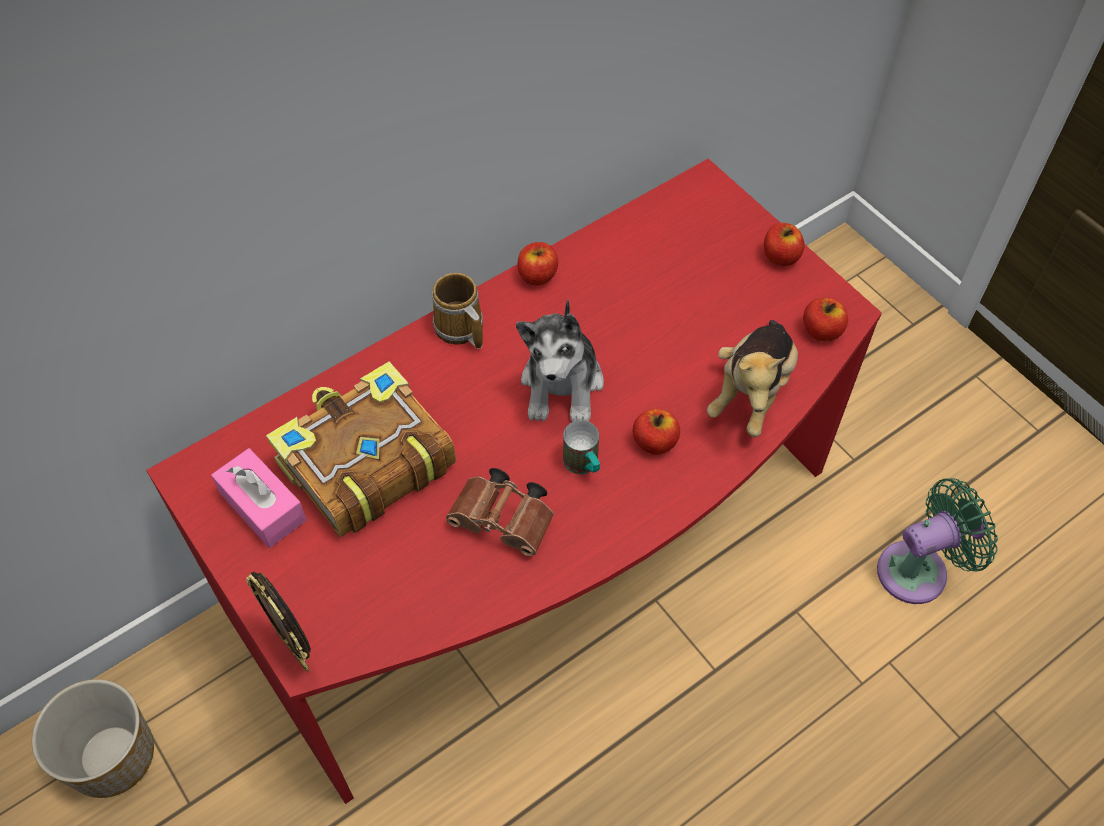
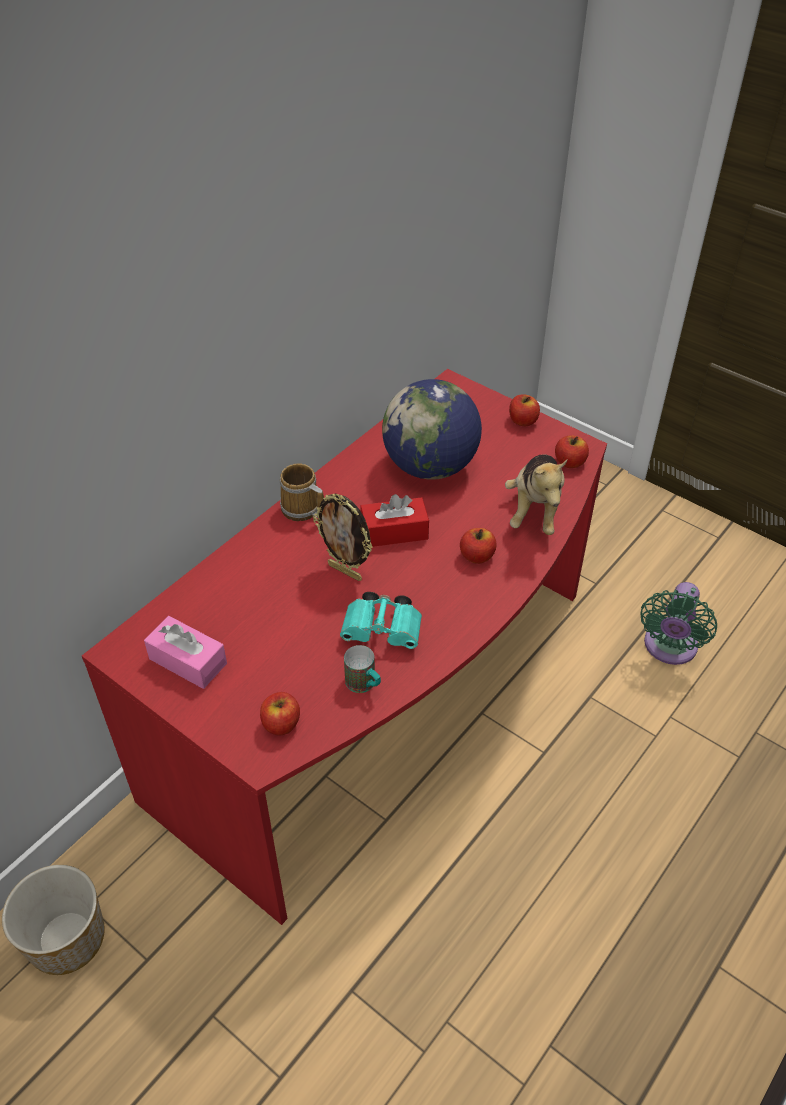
camera: 15 degrees left, 10 degrees down
picture frame [246,572,311,672] -> picture frame moved to [313,494,373,581]
book [266,361,456,537] -> none
brown binoculars [446,468,554,557] -> turquoise binoculars [340,592,422,649]
plush toy [516,299,604,422] -> red tissue box [360,494,429,547]
apple [517,242,558,286] -> apple moved to [260,692,300,736]
mug [563,420,600,474] -> mug moved to [344,645,381,693]
green fan [877,478,998,604] -> green fan turned 150 degrees clockwise [641,582,717,665]
none -> globe [382,379,482,480]

